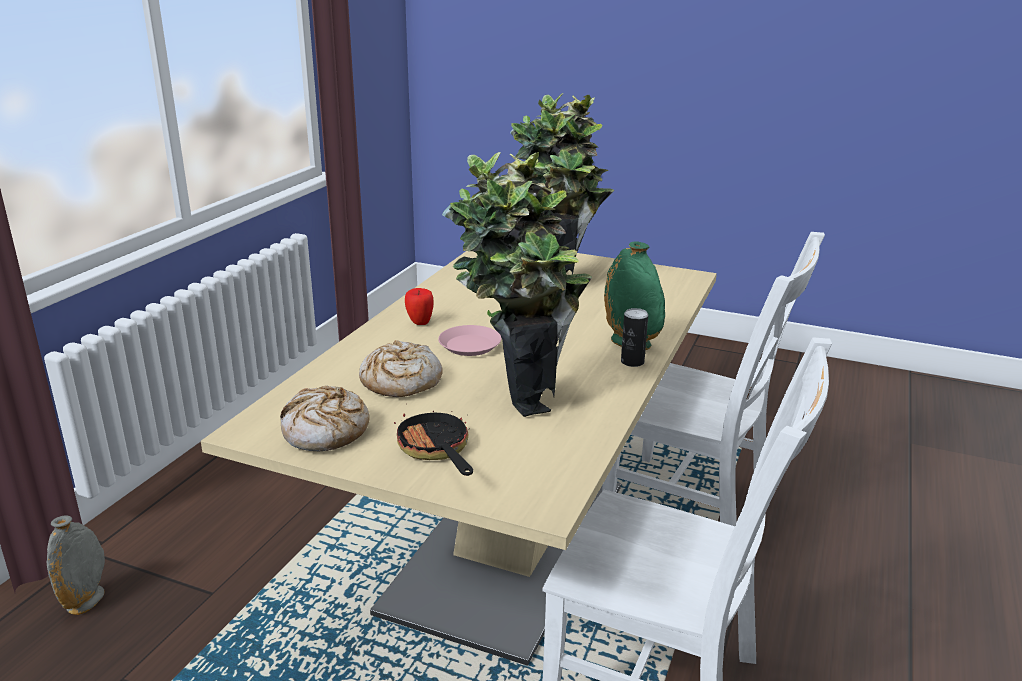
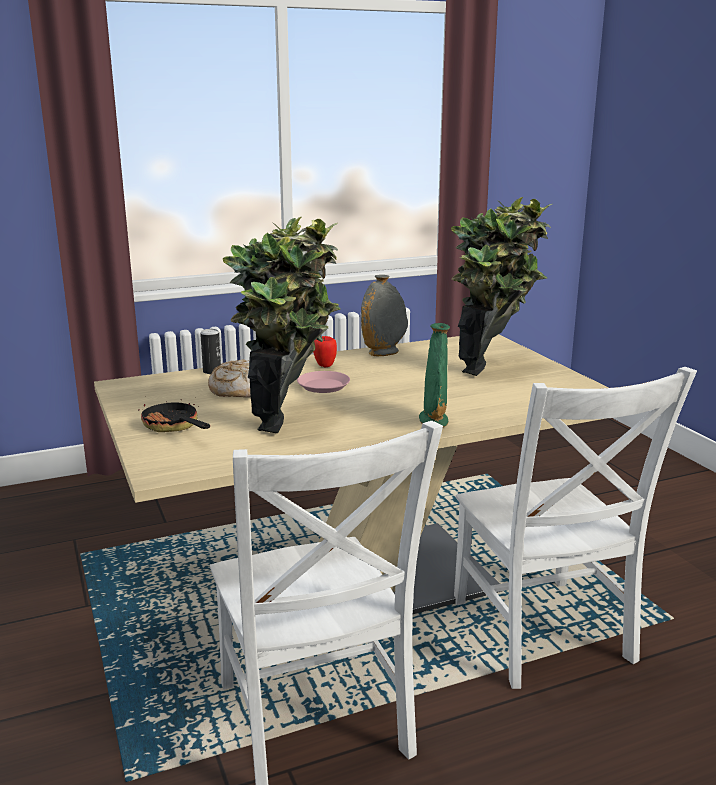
camera: 45 degrees right, 5 degrees down
grey vase [46,515,105,615] -> grey vase moved to [361,275,408,356]
bread [280,386,370,451] -> none
frying pan [394,403,473,476] -> frying pan turned 60 degrees counterclockwise [138,401,210,432]
can [621,308,648,367] -> can moved to [200,329,221,374]

